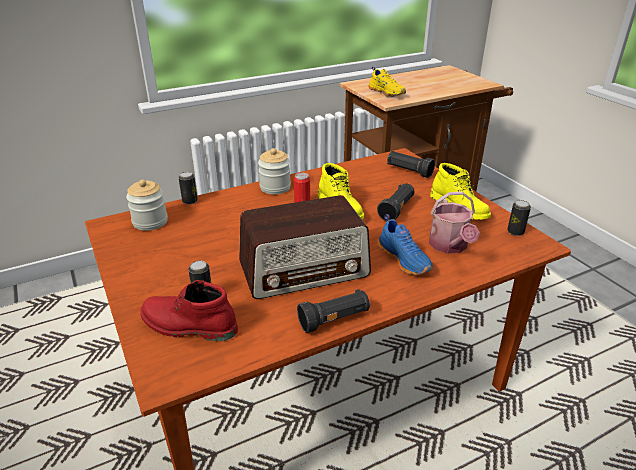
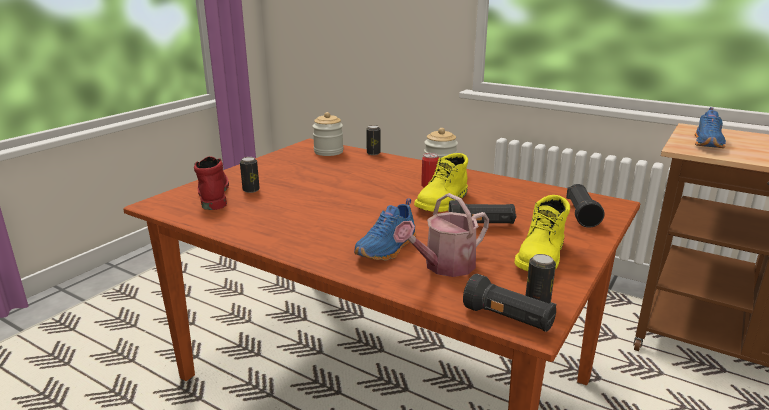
camera: 60 degrees right, 10 degrees down
radio [239,195,371,299] -> none
black flashlight [297,289,370,333] -> black flashlight moved to [463,274,556,332]
yellow shoe [368,67,406,97] -> blue shoe [695,107,726,148]

